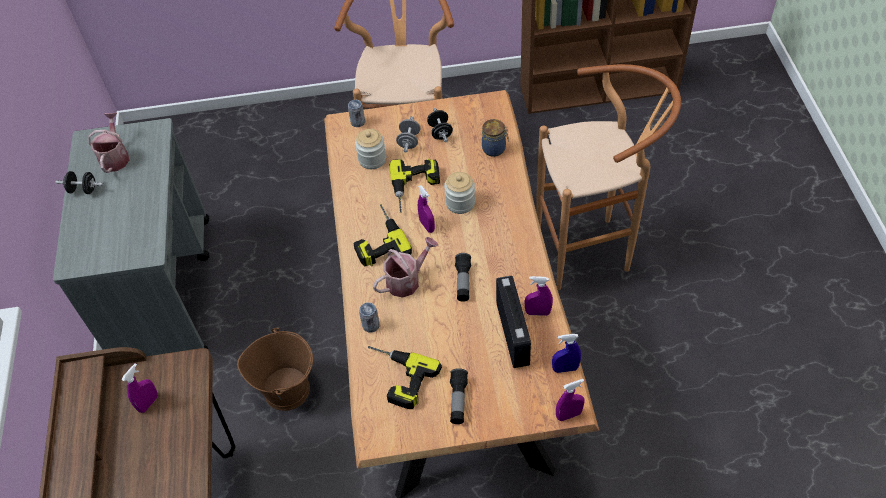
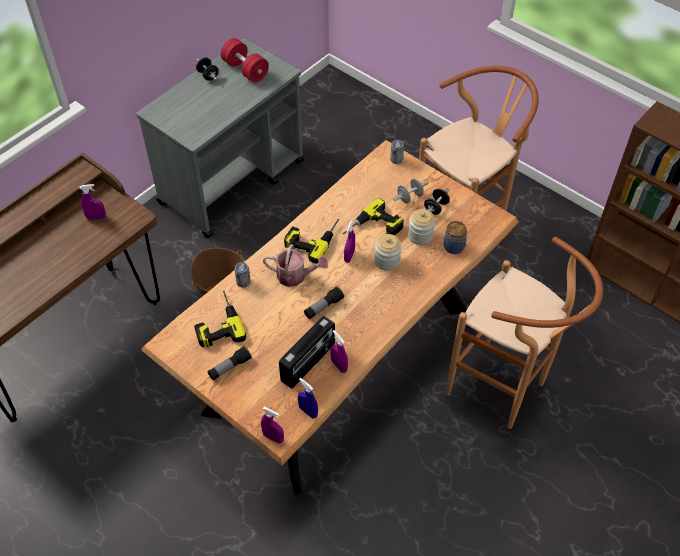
camera: 45 degrees right, 0 degrees up
watering can [88,113,130,173] -> red dumbbell [221,38,269,82]
jar [355,129,386,169] -> jar moved to [408,209,435,245]

